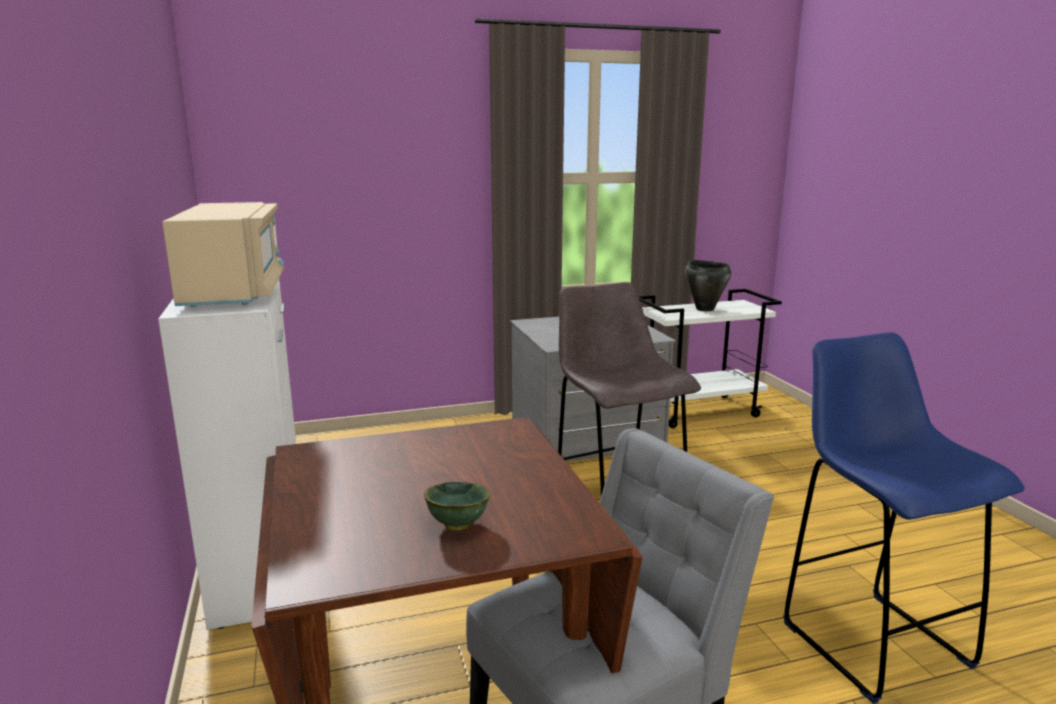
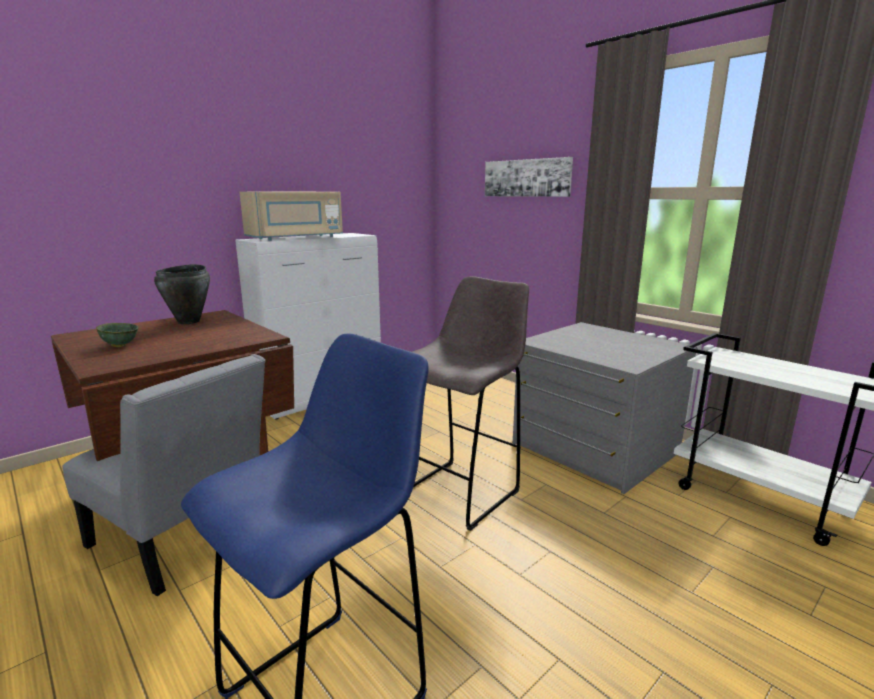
camera: 65 degrees right, 0 degrees up
black cooking pot [685,260,731,311] -> black cooking pot moved to [154,264,210,324]
none -> picture [485,157,573,197]

